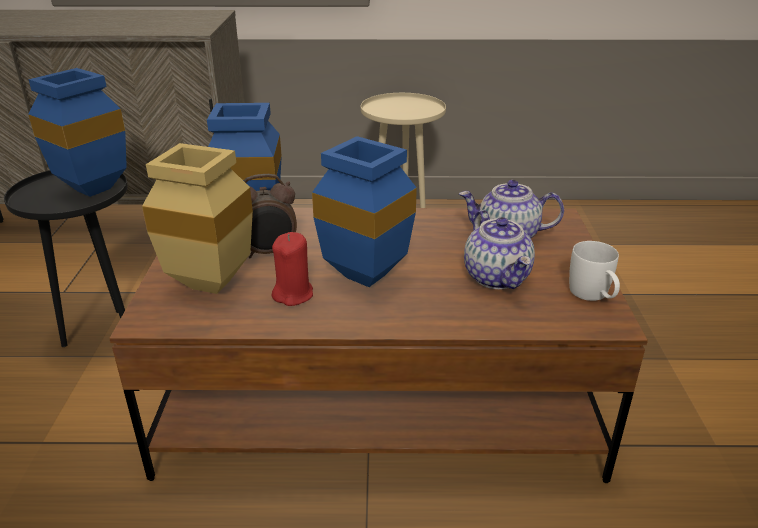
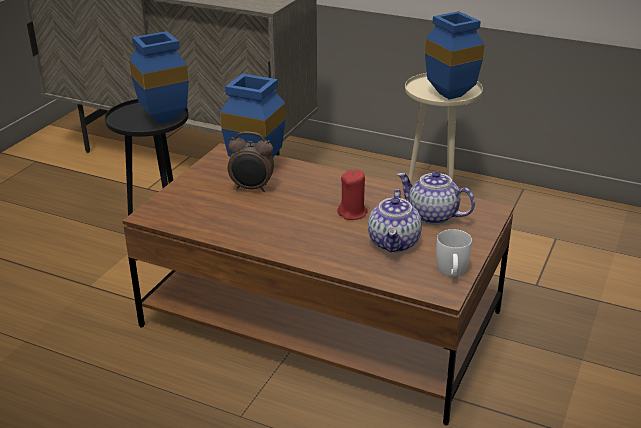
camera: 25 degrees right, 0 degrees up
beige vase [142,143,253,294] -> none
red candle [272,232,313,306] -> red candle moved to [337,169,368,220]
blue vase [312,136,417,287] -> blue vase moved to [425,11,484,100]

